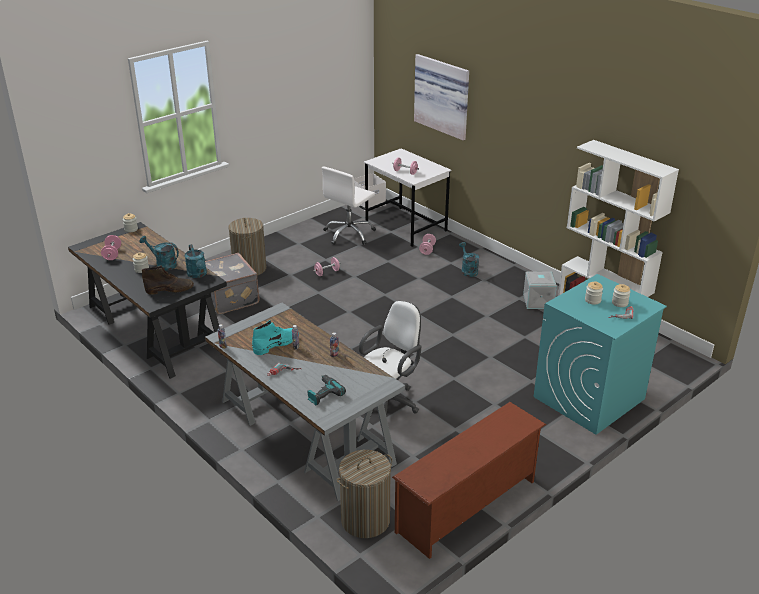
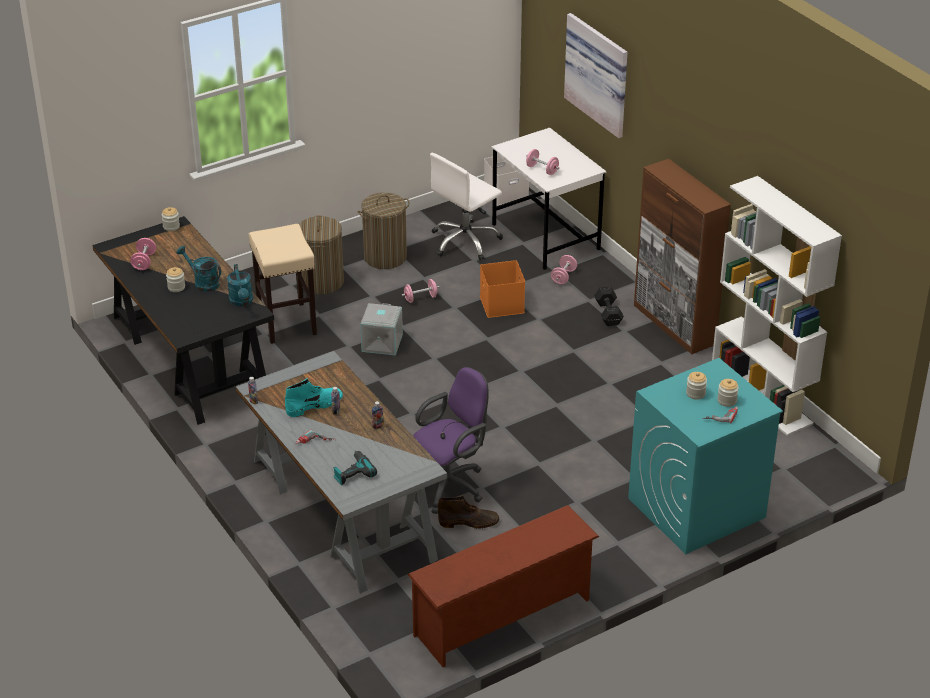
camera: 10 degrees right, 5 degrees up
brown boot [142,265,194,295] -> brown boot moved to [438,495,499,529]
grey suitcase [205,253,260,314] -> beige stool [249,224,317,344]
laundry basket [336,450,392,538] -> laundry basket moved to [358,192,409,269]
white office chair [359,301,421,416] -> purple office chair [413,367,489,514]
turquoise watering can [459,242,479,277] -> black dumbbell [594,286,624,326]
grey storage box [523,271,557,309] -> grey storage box moved to [360,303,403,356]
none -> orange storage box [480,260,525,318]
none -> brown cabinet [634,159,731,354]

